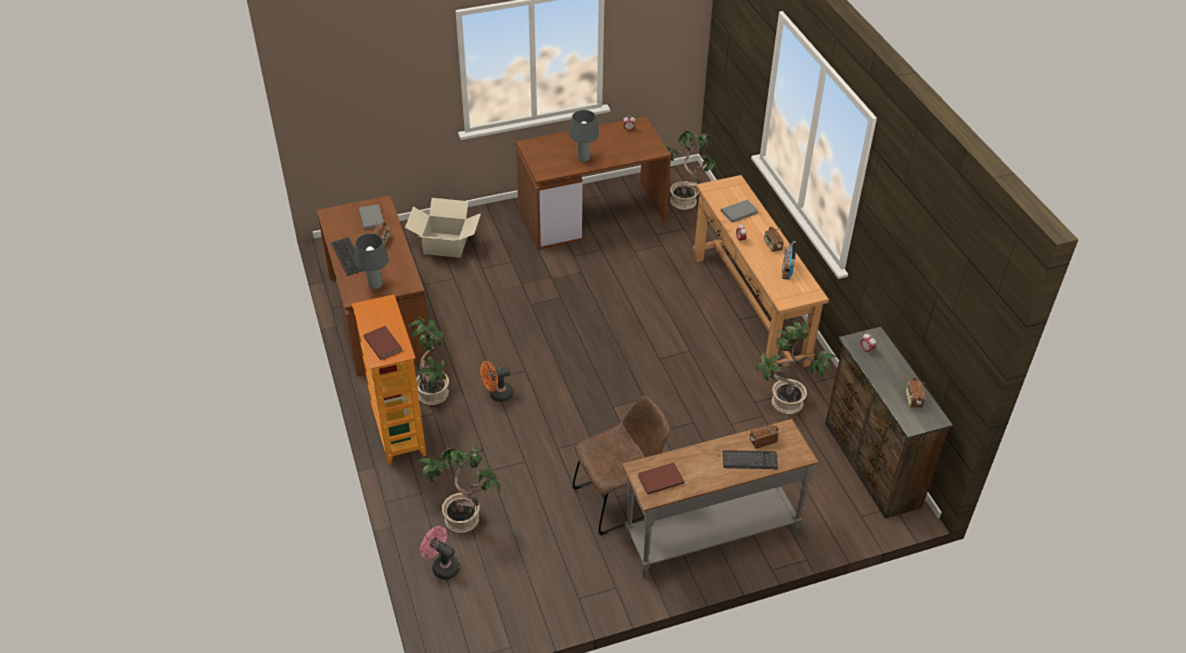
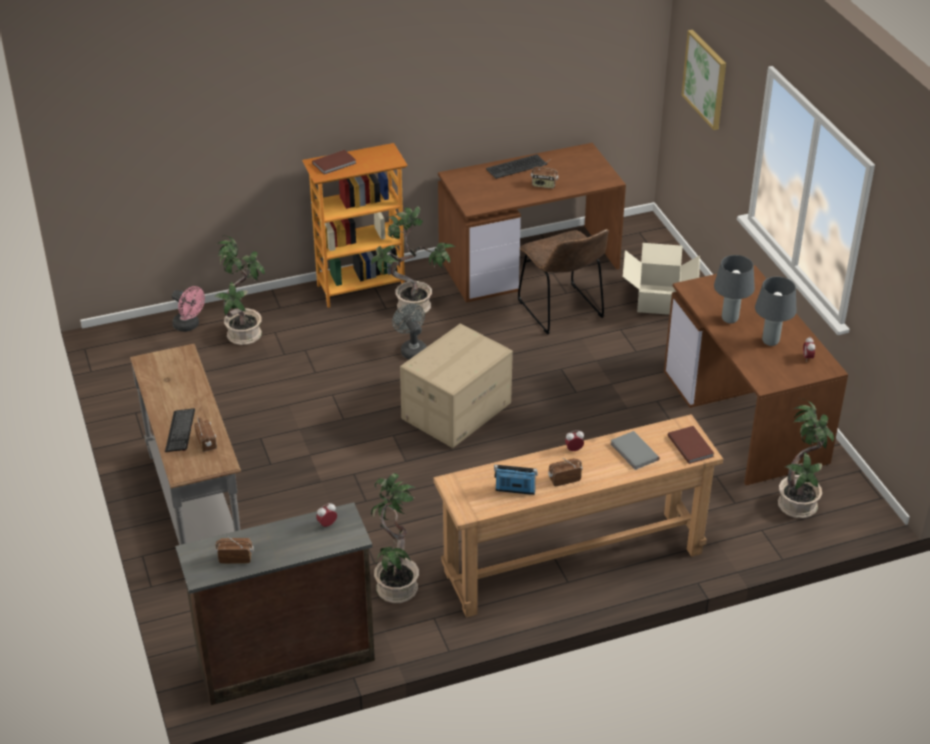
camera: 90 degrees right, 5 degrees down
grey table lamp [354,233,389,289] -> grey table lamp moved to [755,277,796,346]
grey book [359,204,384,230] -> none
pink fan [420,526,460,580] -> pink fan turned 90 degrees clockwise [172,286,205,332]
orange fan [480,361,513,402] -> grey fan [392,304,426,359]
brown chair [572,396,670,535] -> brown chair moved to [518,229,609,334]
brown book [638,462,684,495] -> brown book moved to [668,426,714,464]
none -> cardboard box [400,324,513,448]
none -> picture [682,30,726,130]

